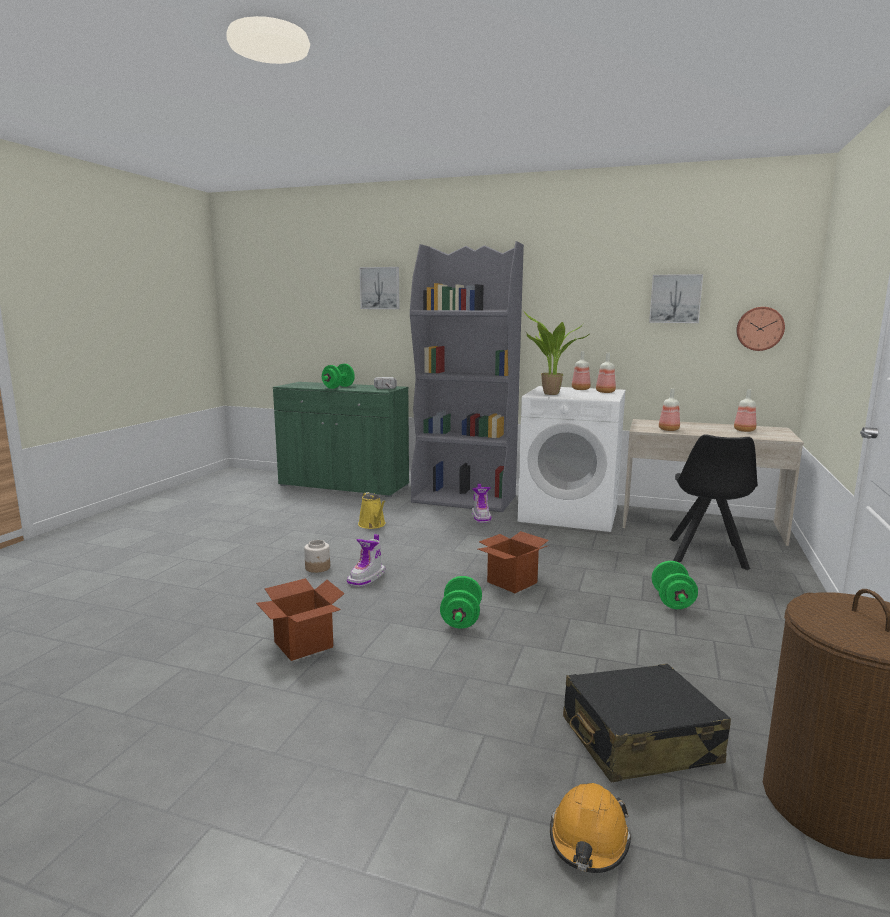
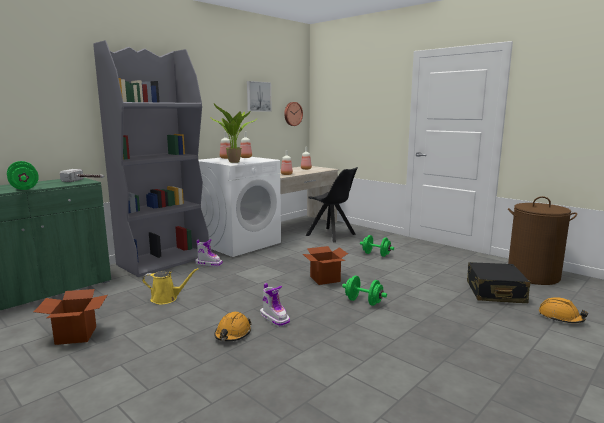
camera: 65 degrees left, 0 degrees up
cardboard box [256,578,345,661] -> cardboard box moved to [34,289,107,345]
jar [304,540,330,573] -> orange hard hat [214,312,252,341]
picture [360,267,399,309] -> none

